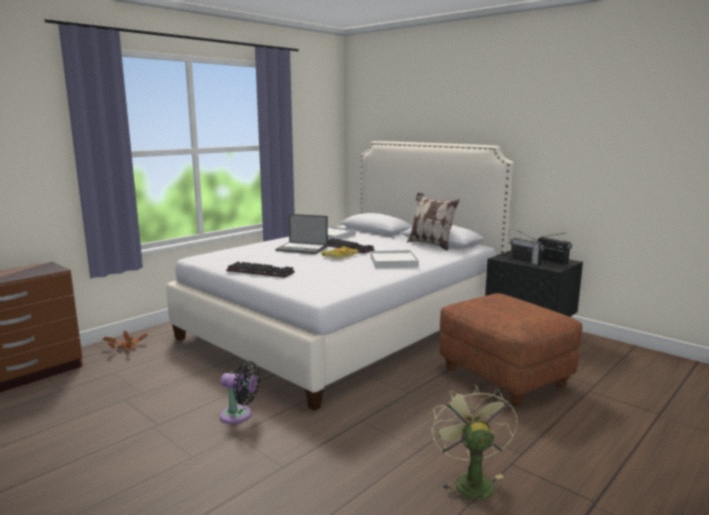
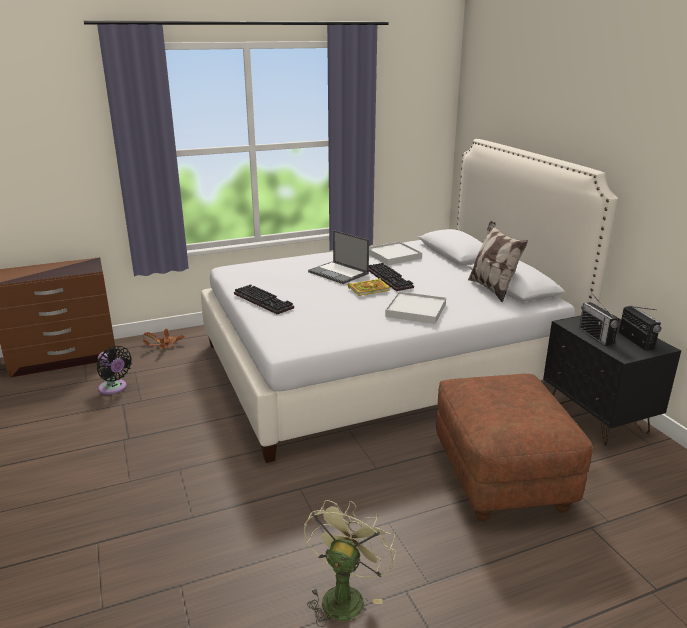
camera: 25 degrees right, 10 degrees up
black fan [220,361,260,424] -> black fan moved to [97,346,132,395]

